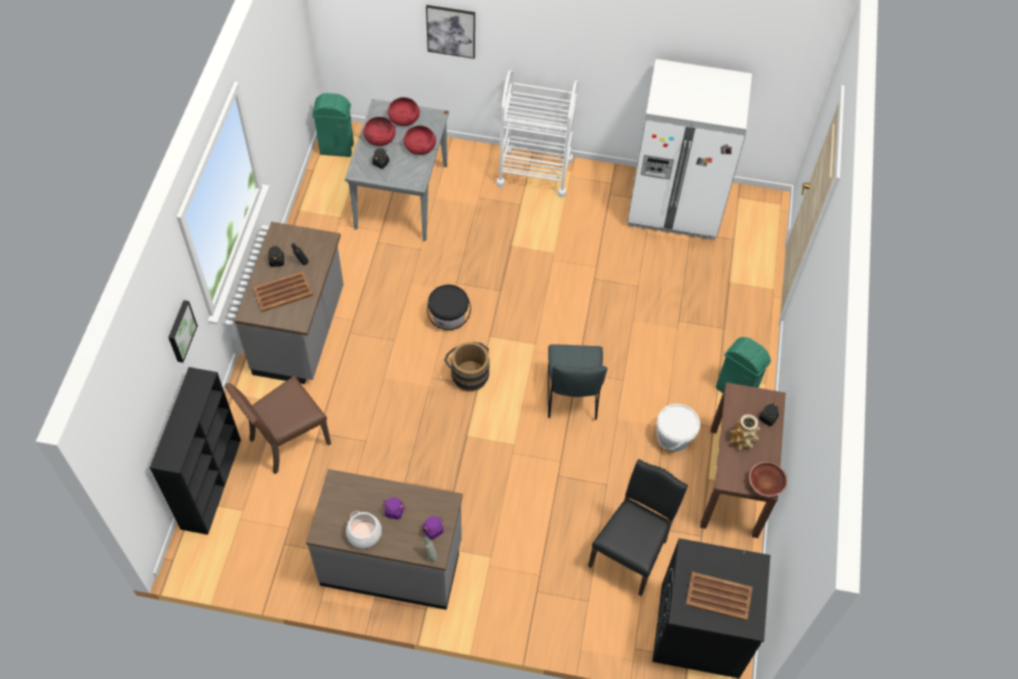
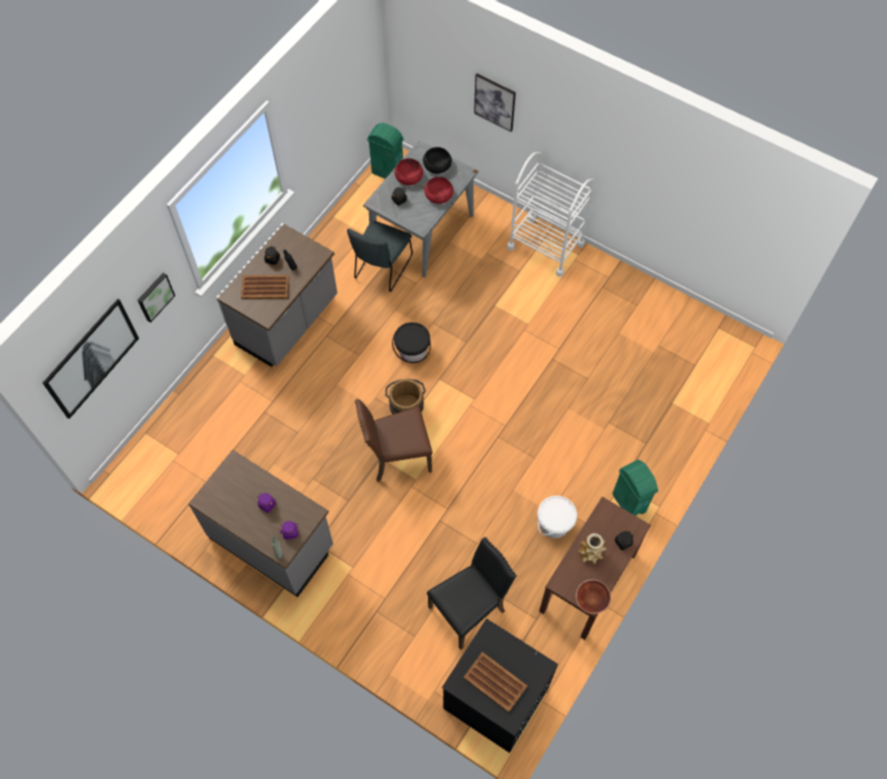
camera: 25 degrees right, 5 degrees up
black bookcase [150,367,241,535] -> none
brown chair [224,376,331,474] -> brown chair moved to [355,399,433,482]
cooking pot [346,511,382,548] -> none
red bowl [388,97,420,126] -> black bowl [423,147,452,174]
grey chair [548,344,608,420] -> grey chair moved to [347,221,413,292]
white fridge [627,59,752,240] -> none
none -> picture [43,299,139,419]

